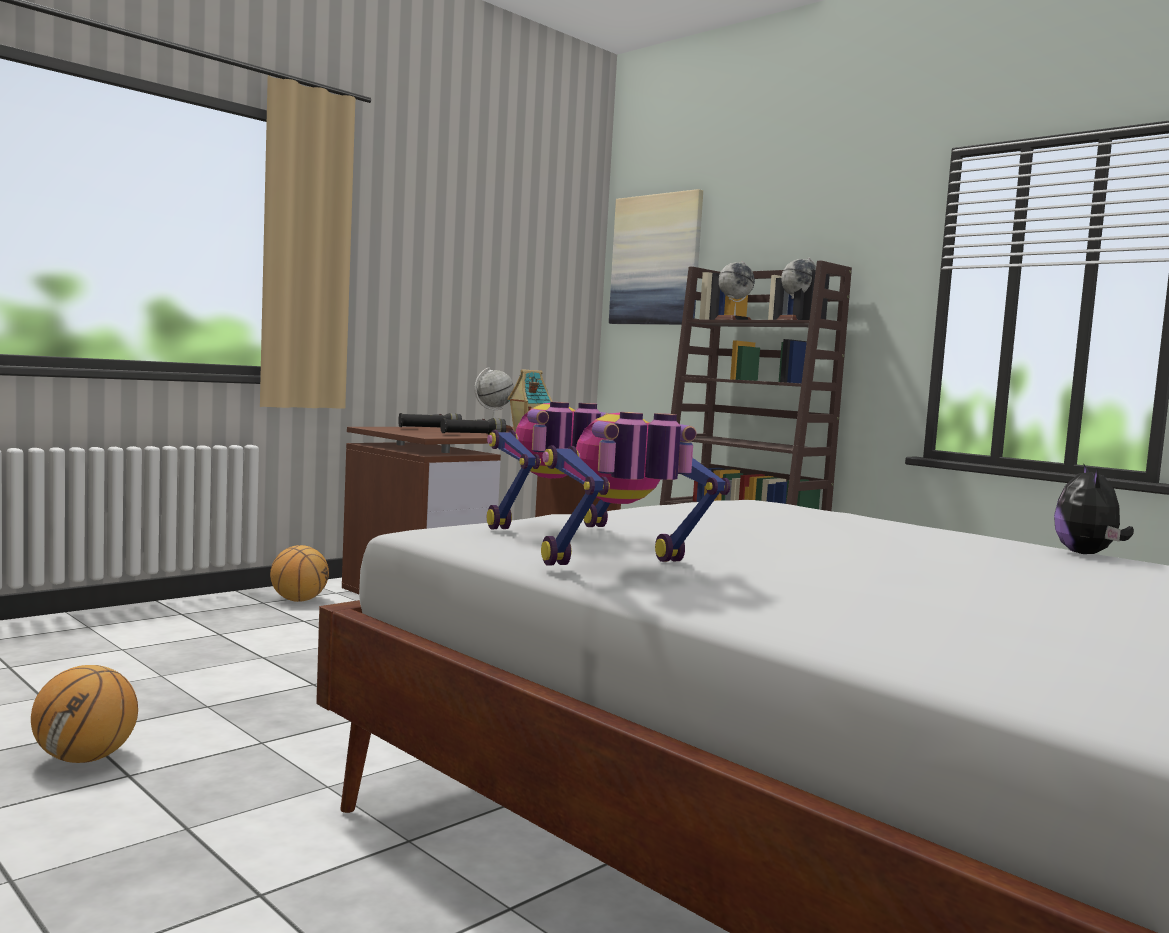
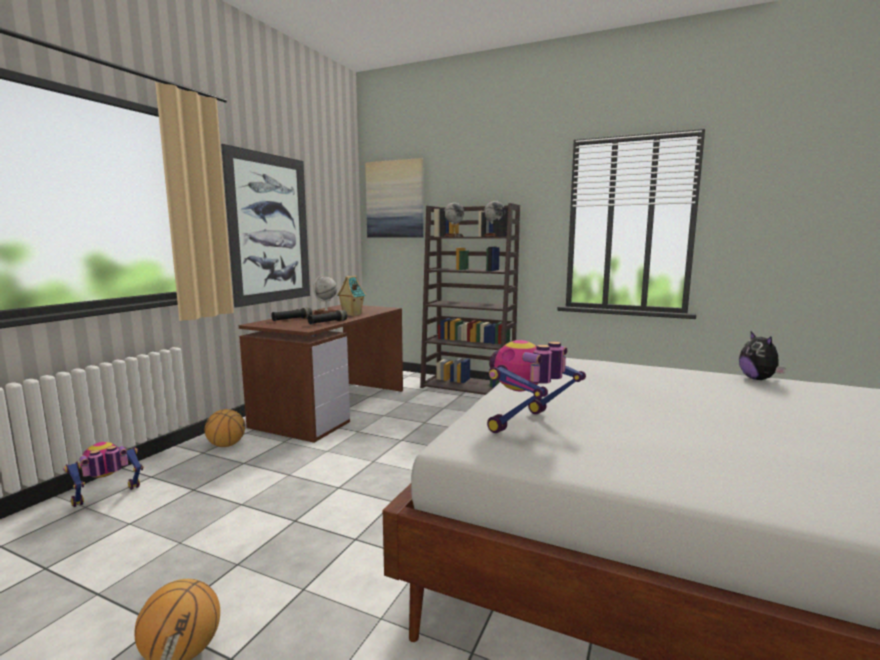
camera: 20 degrees left, 5 degrees up
toy robot [541,412,730,566] -> toy robot moved to [63,442,144,507]
none -> picture [221,144,310,308]

